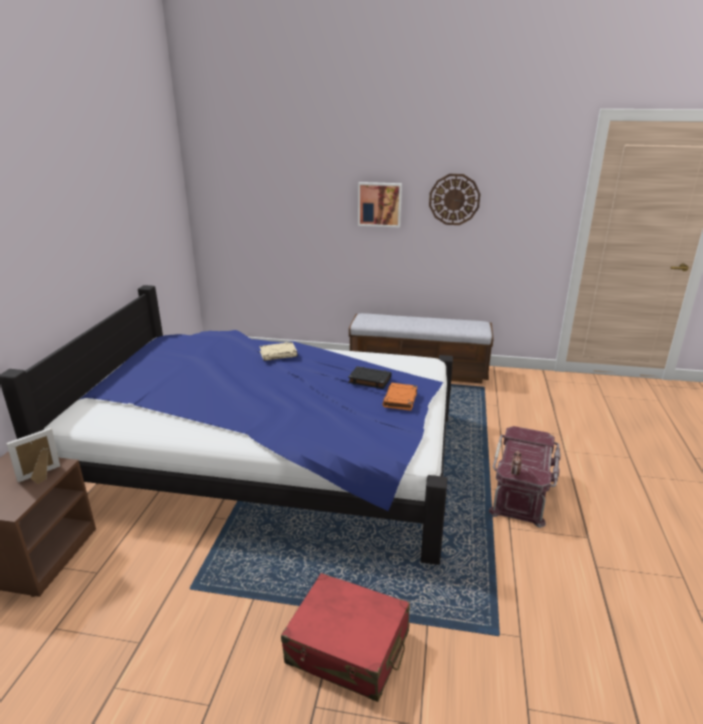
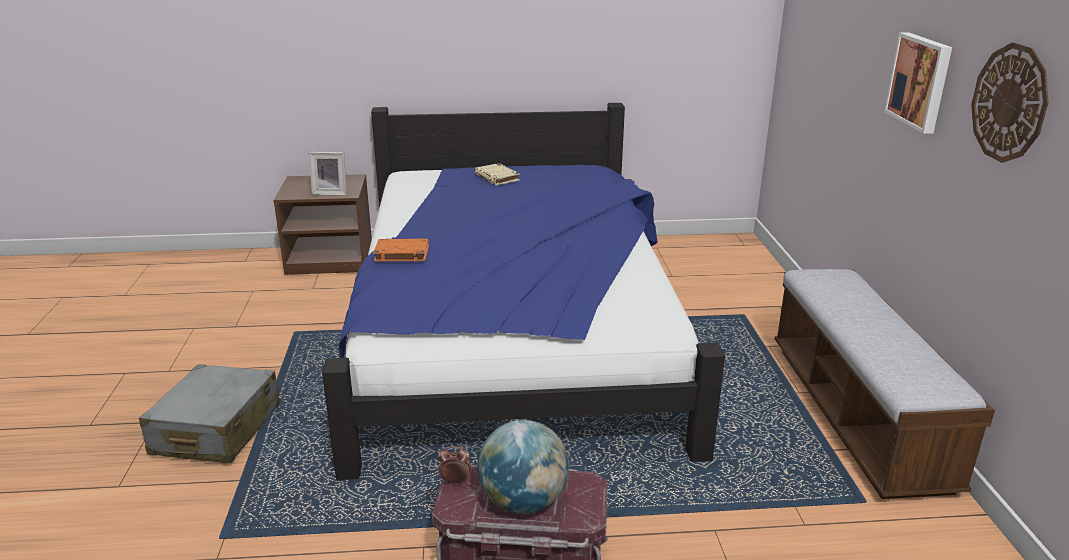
camera: 75 degrees right, 0 degrees up
picture frame [6,428,60,484] -> picture frame turned 150 degrees clockwise [309,152,347,195]
beige book [259,342,298,361] -> beige book moved to [475,163,520,185]
red suitcase [281,573,410,702] -> grey suitcase [139,364,280,463]
black book [348,366,392,389] -> none
orange book [383,383,417,411] -> orange book moved to [373,238,429,262]
none -> globe [478,420,569,514]

